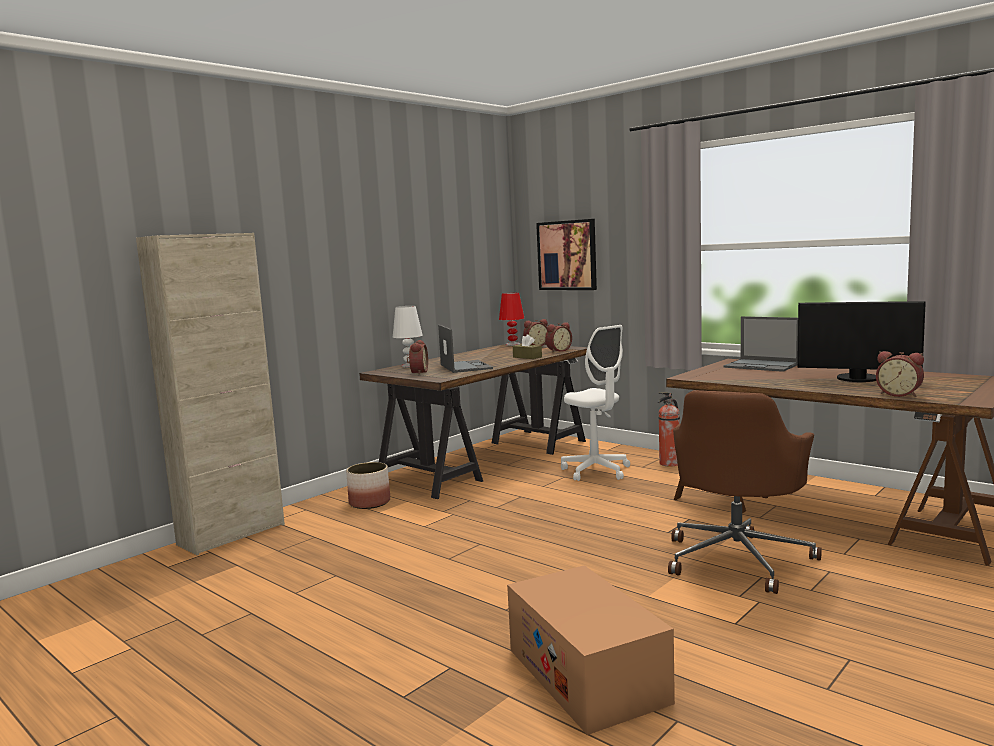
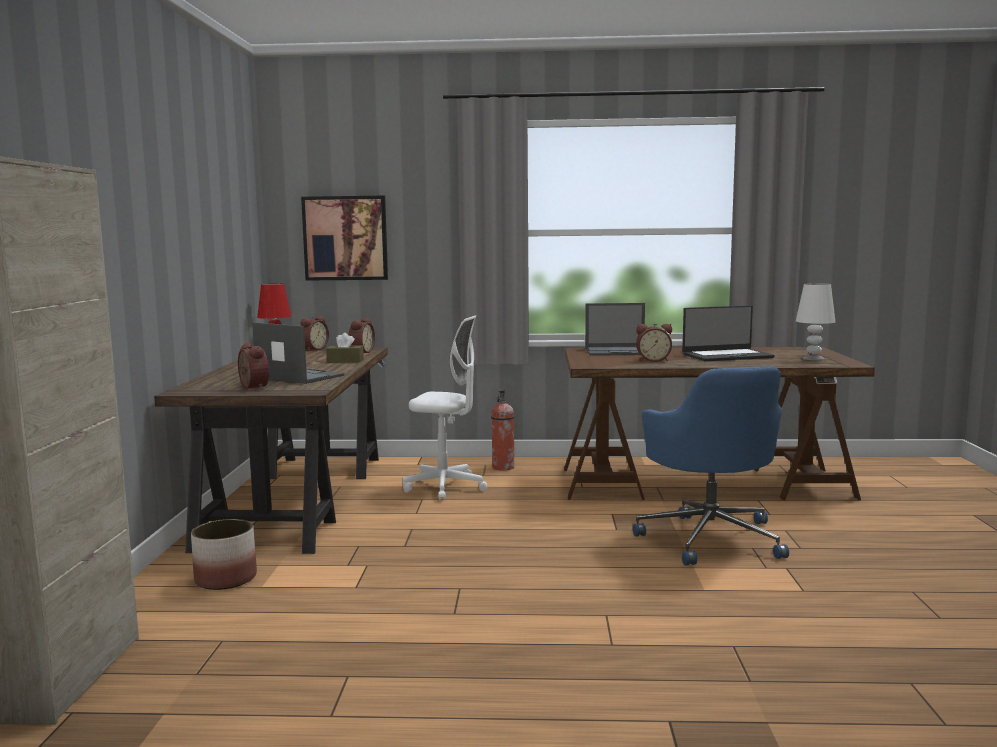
camera: 40 degrees left, 0 degrees up
white table lamp [393,306,423,367] -> white table lamp moved to [796,283,835,361]
cardboard box [507,565,675,735] -> none
brown office chair [668,390,822,594] -> blue office chair [633,366,789,566]
monitor [797,301,926,382] -> laptop [682,305,774,361]
alarm clock [876,351,924,397] -> alarm clock moved to [636,324,672,362]

